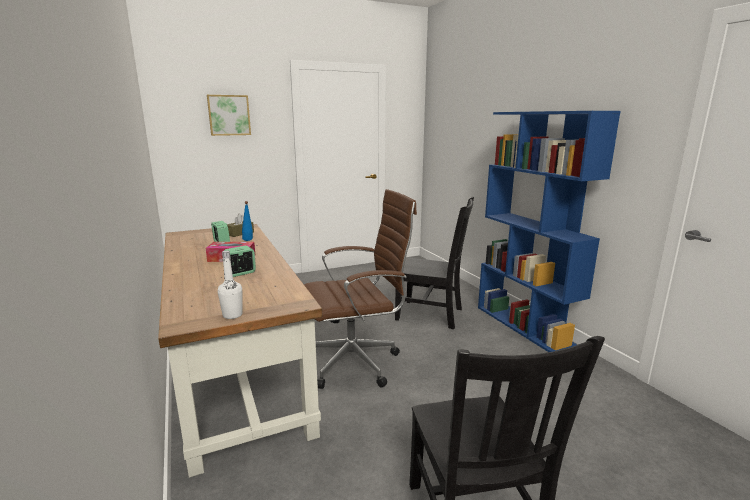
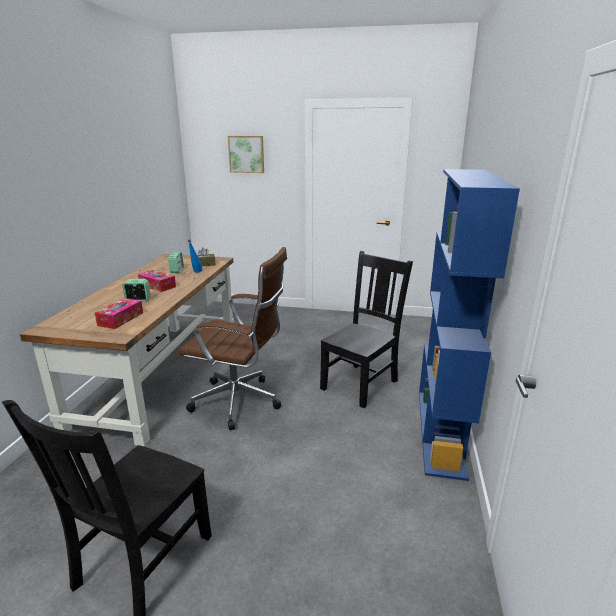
camera: 35 degrees right, 5 degrees up
white bottle [218,251,243,319] -> none
black chair [395,197,474,329] -> black chair turned 105 degrees counterclockwise [320,251,413,408]
none -> tissue box [95,298,143,329]

